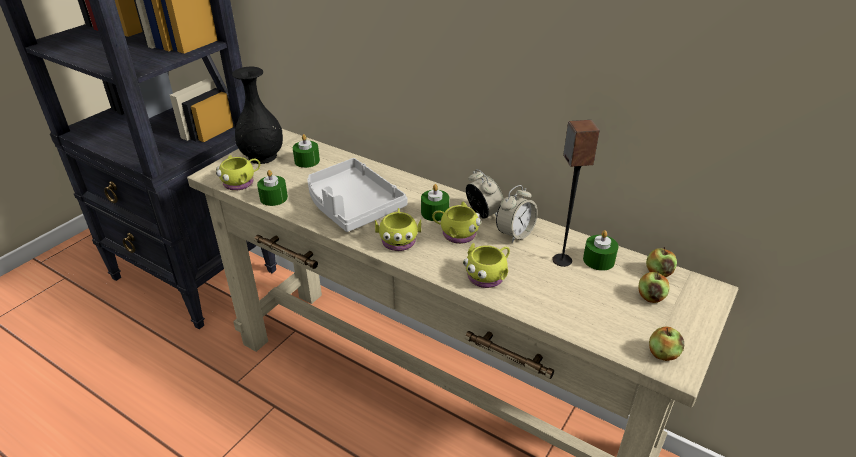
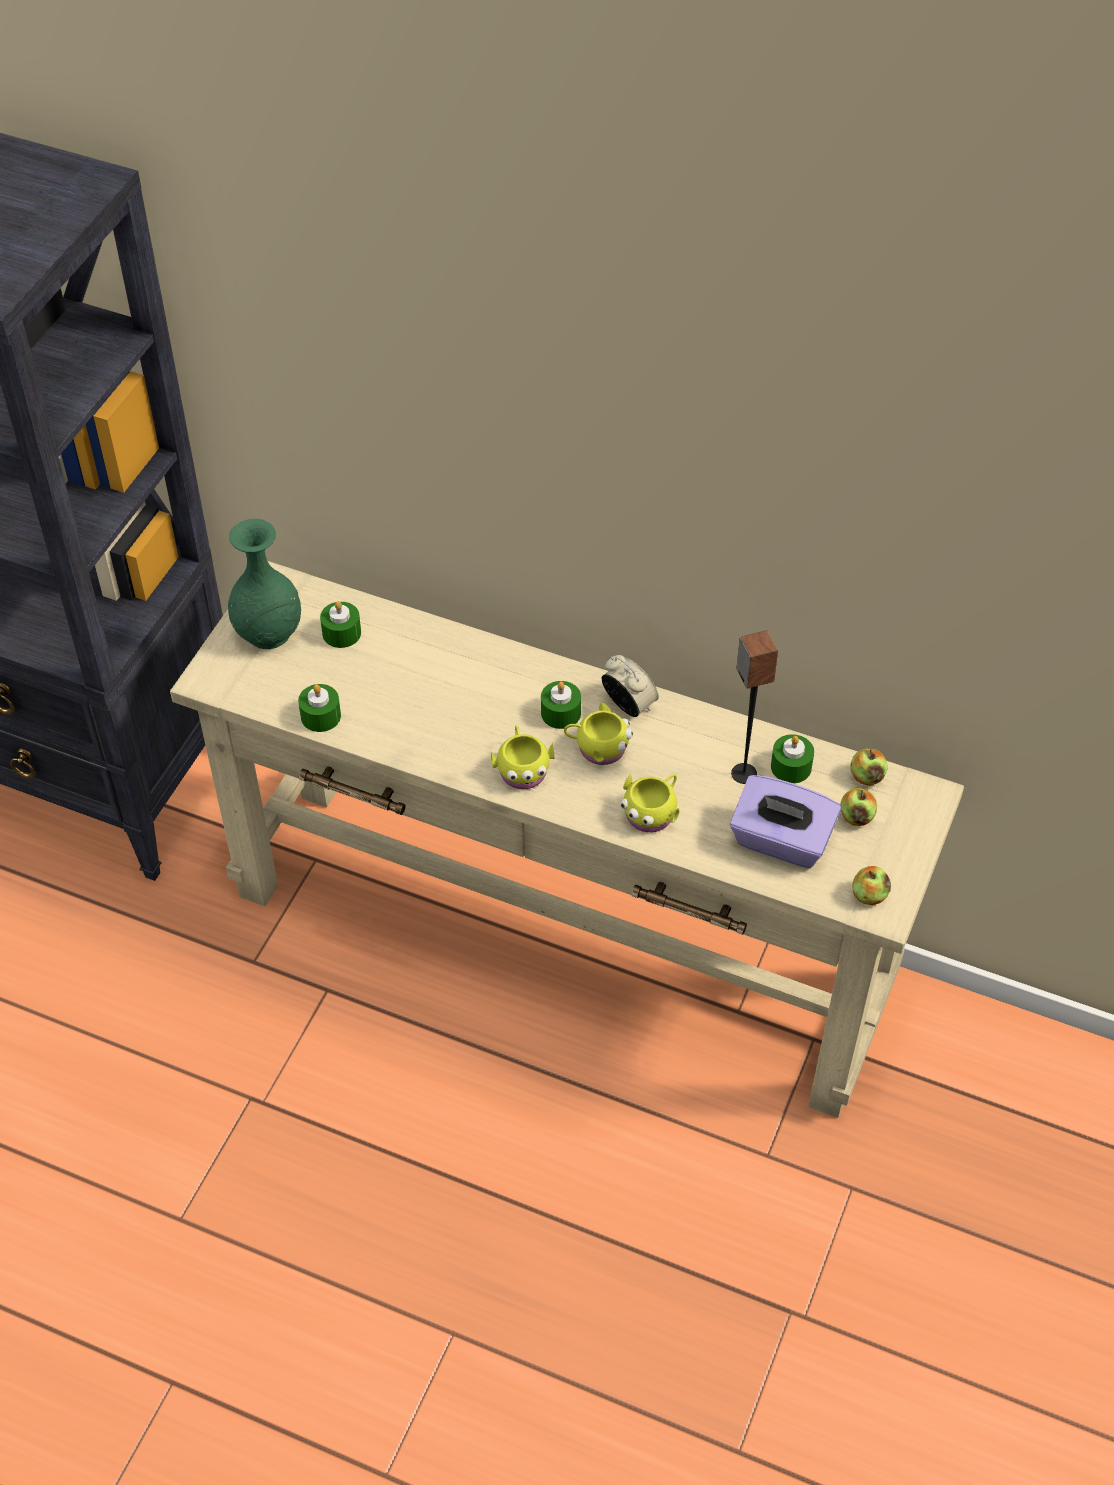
camera: 10 degrees left, 15 degrees up
yellow mug [216,155,260,191] -> none
black vase [232,67,283,164] -> green vase [228,519,301,649]
grey tray [308,158,408,232] -> none
alarm clock [496,185,538,243] -> none
none -> purple tissue box [730,775,841,868]

